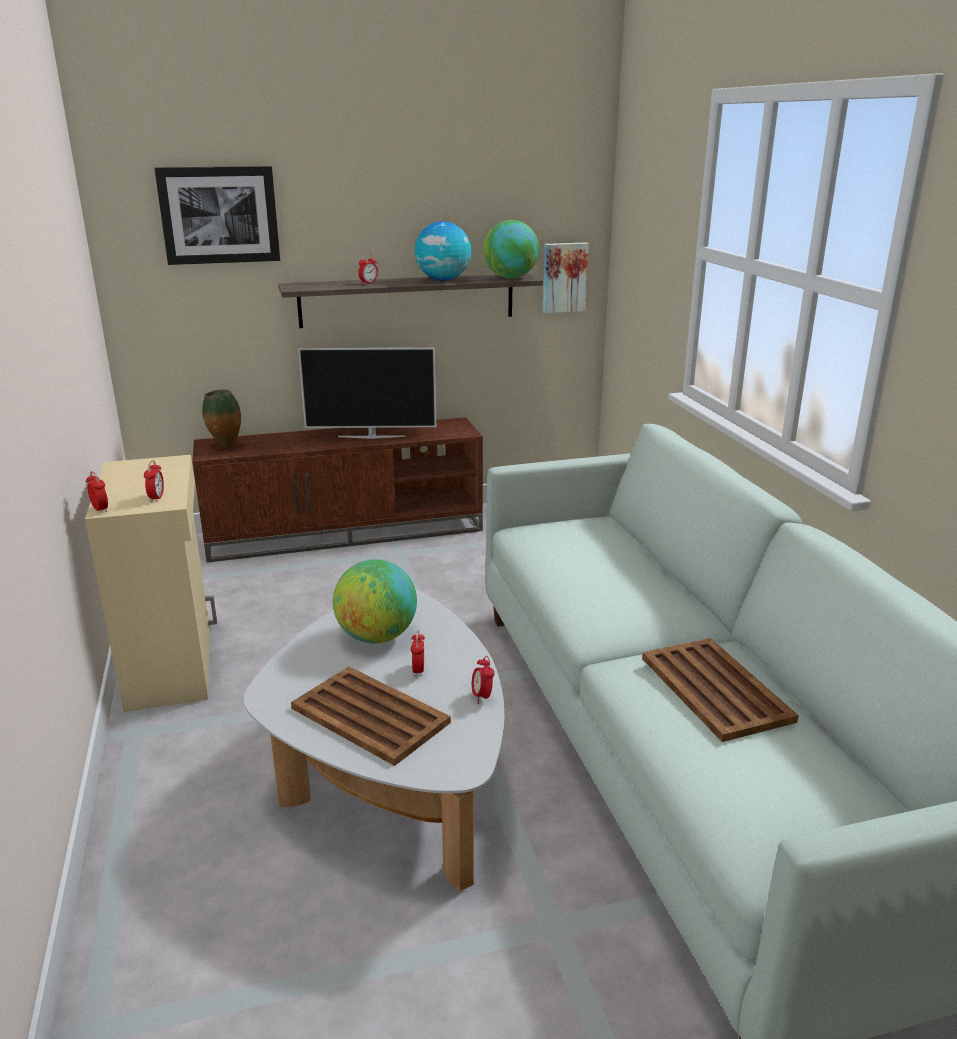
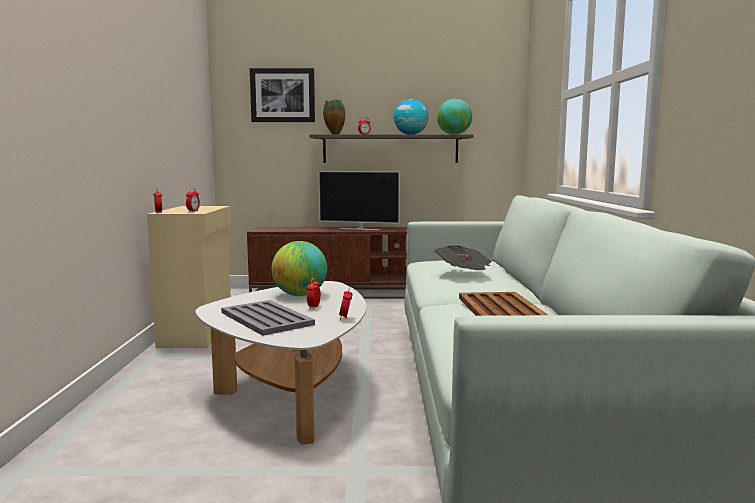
camera: 15 degrees right, 15 degrees down
vase [202,389,241,447] -> vase moved to [323,99,345,134]
brown tray [291,667,451,766] -> grey tray [221,300,315,336]
picture [543,242,589,313] -> none
none -> newspaper [434,245,491,270]

